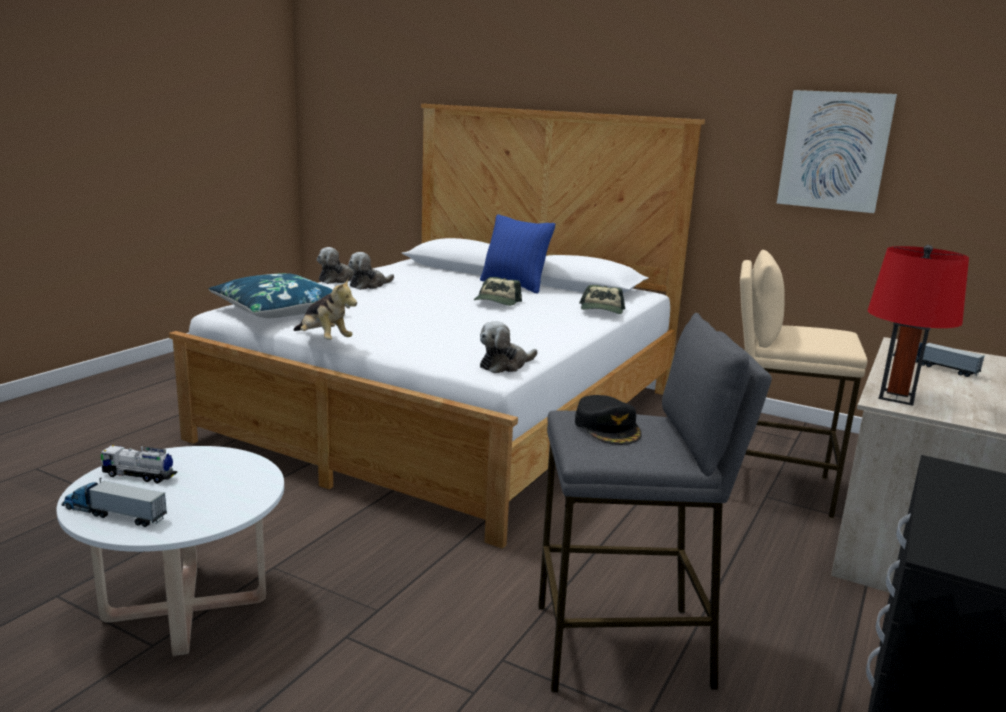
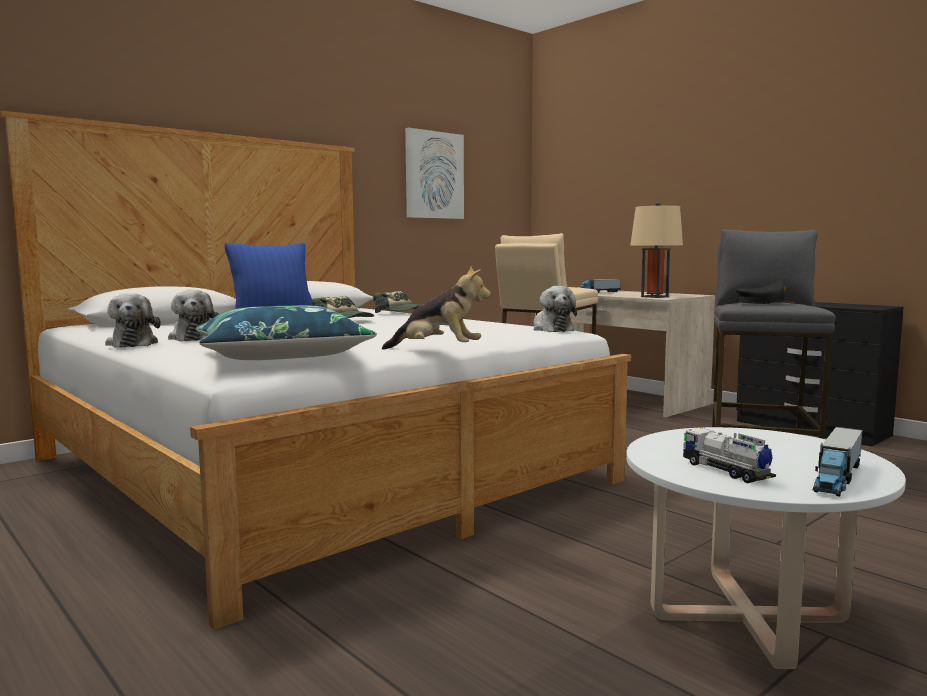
camera: 70 degrees left, 10 degrees down
toy truck [101,445,177,484] -> toy truck turned 120 degrees clockwise [683,427,776,483]
plush toy [293,279,357,340] -> plush toy turned 45 degrees clockwise [382,266,491,349]
red table lamp [868,245,969,406] -> beige table lamp [630,202,683,298]

